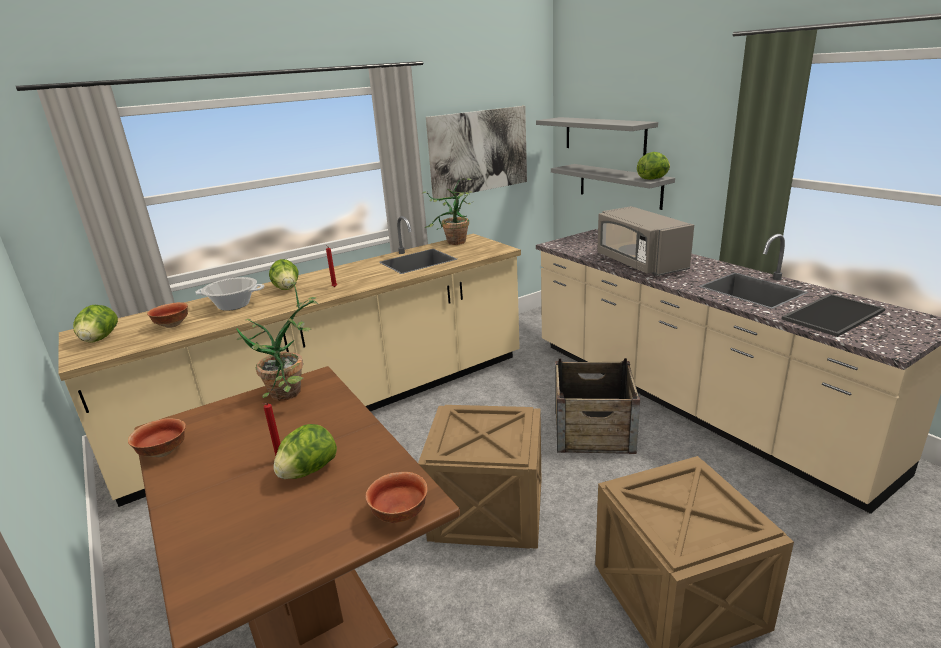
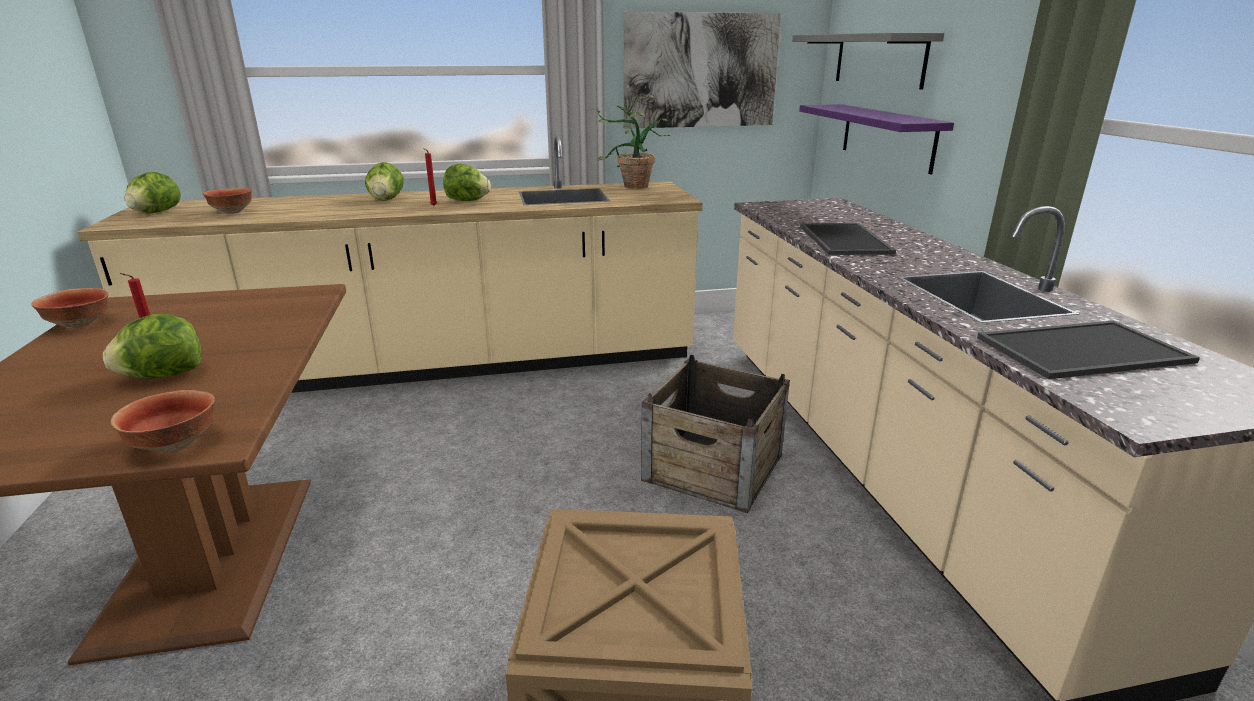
camera: 20 degrees right, 0 degrees up
cooking pot [195,277,264,311] -> none
potted plant [237,282,318,401] -> none
crate [418,405,541,549] -> none
grey shelf [551,164,675,210] -> purple shelf [799,104,954,174]
grey microwave [597,206,694,276] -> tray [800,223,896,255]
lettuce [637,152,670,180] -> lettuce moved to [443,164,491,201]

